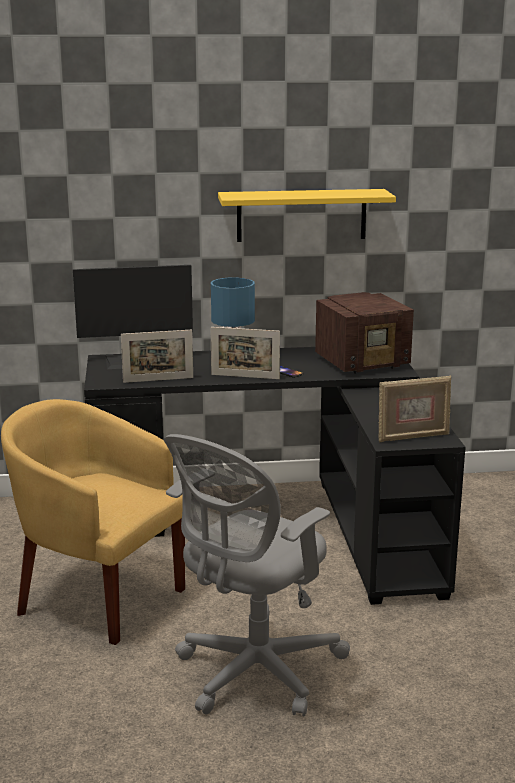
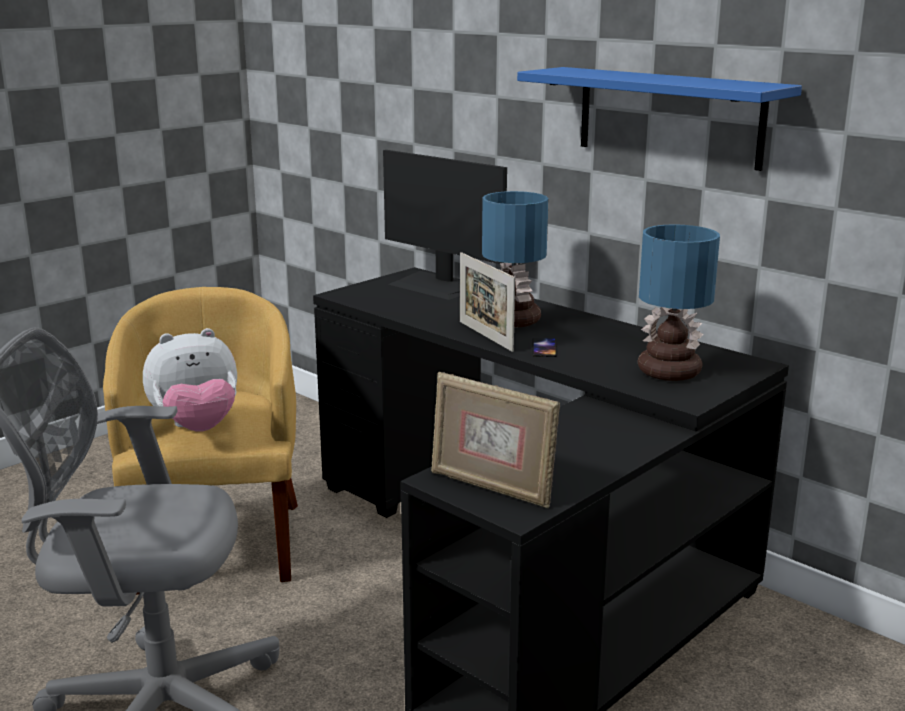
camera: 50 degrees right, 0 degrees up
picture frame [121,330,193,383] -> none
yellow shelf [218,189,396,242] -> blue shelf [517,67,802,171]
radio [315,292,414,374] -> table lamp [638,224,720,381]
none -> plush toy [143,328,237,432]

